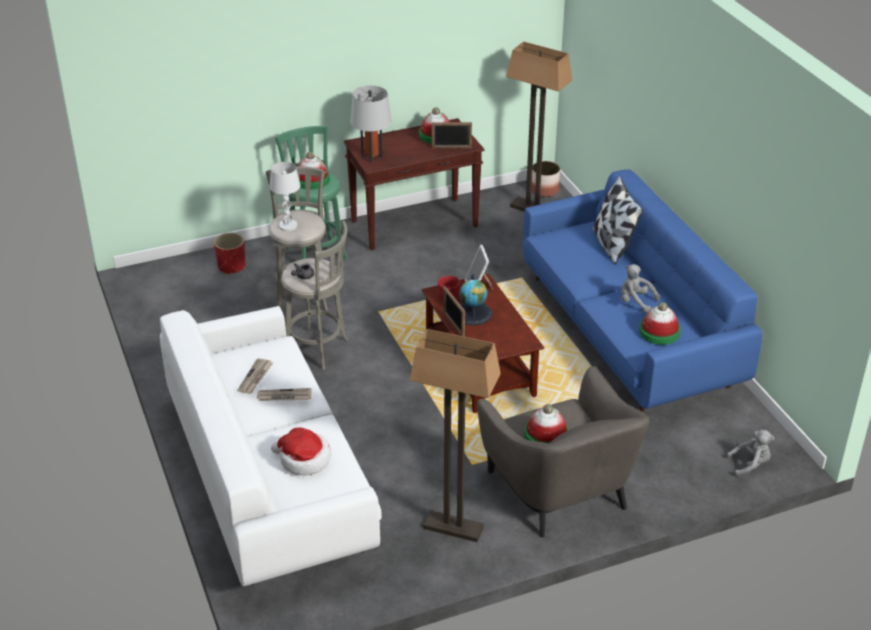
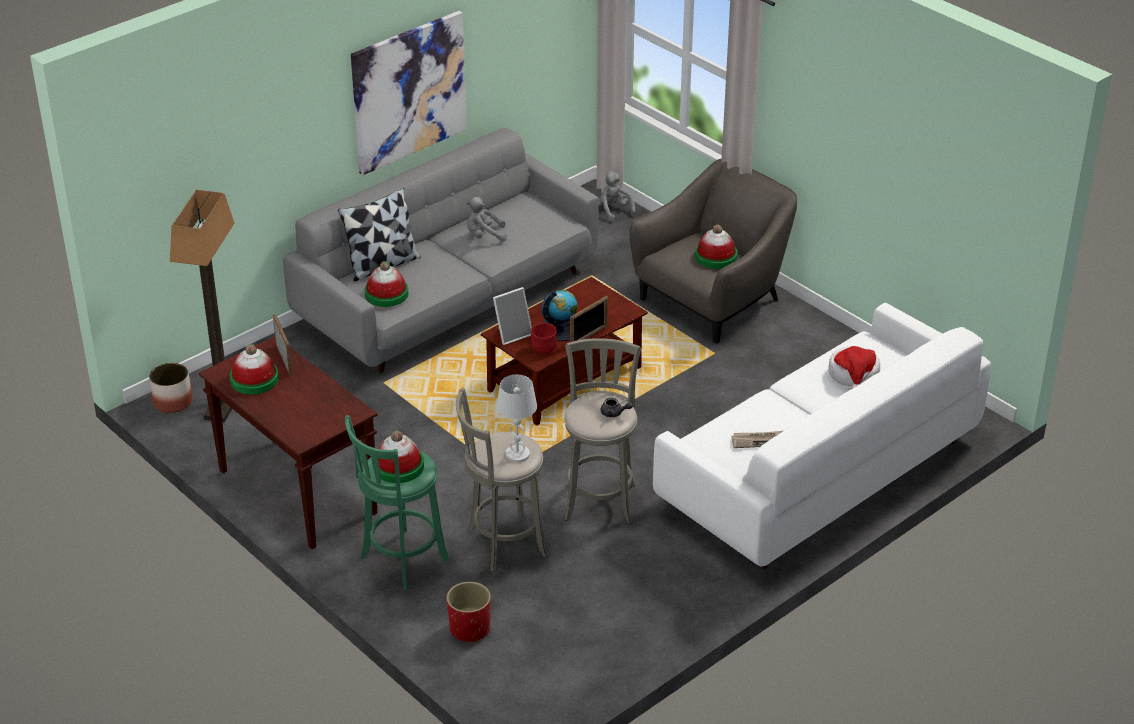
camera: 110 degrees left, 0 degrees up
newspaper [256,388,311,401] -> none
grey table lamp [350,86,392,163] -> none
floor lamp [409,329,501,542] -> none
blue sofa [522,170,763,412] -> grey sofa [283,128,599,373]
grey plush toy [621,264,660,313] -> grey plush toy turned 75 degrees clockwise [466,197,507,242]
hat [639,302,681,345] -> hat moved to [365,261,408,307]
none -> picture [351,11,467,175]

